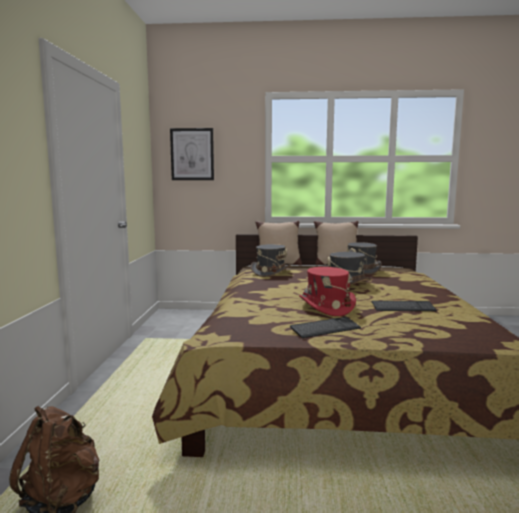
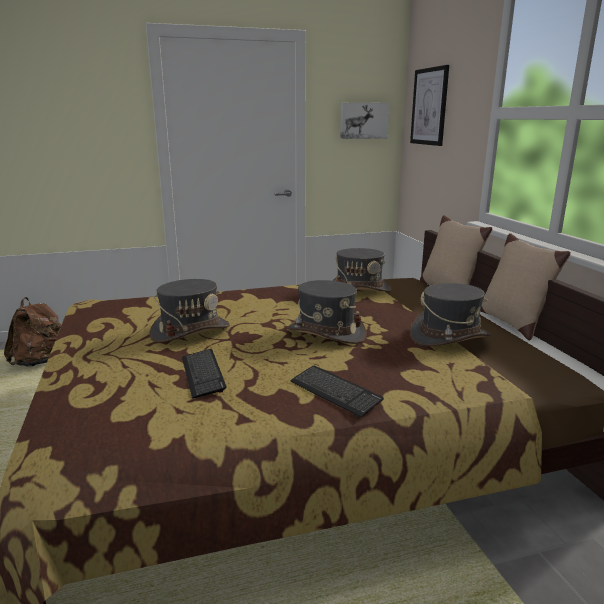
camera: 70 degrees right, 10 degrees up
keyboard [290,317,361,338] -> keyboard moved to [291,366,384,417]
red hat [299,267,356,316] -> grey hat [149,279,230,342]
none -> picture [340,103,389,139]

